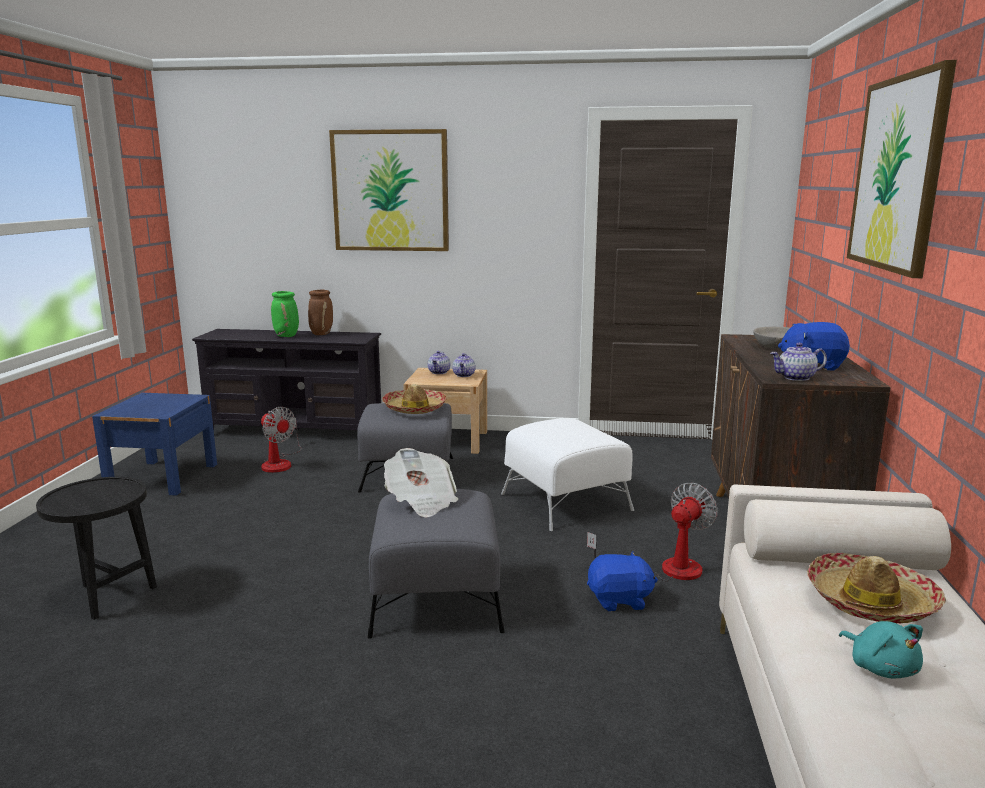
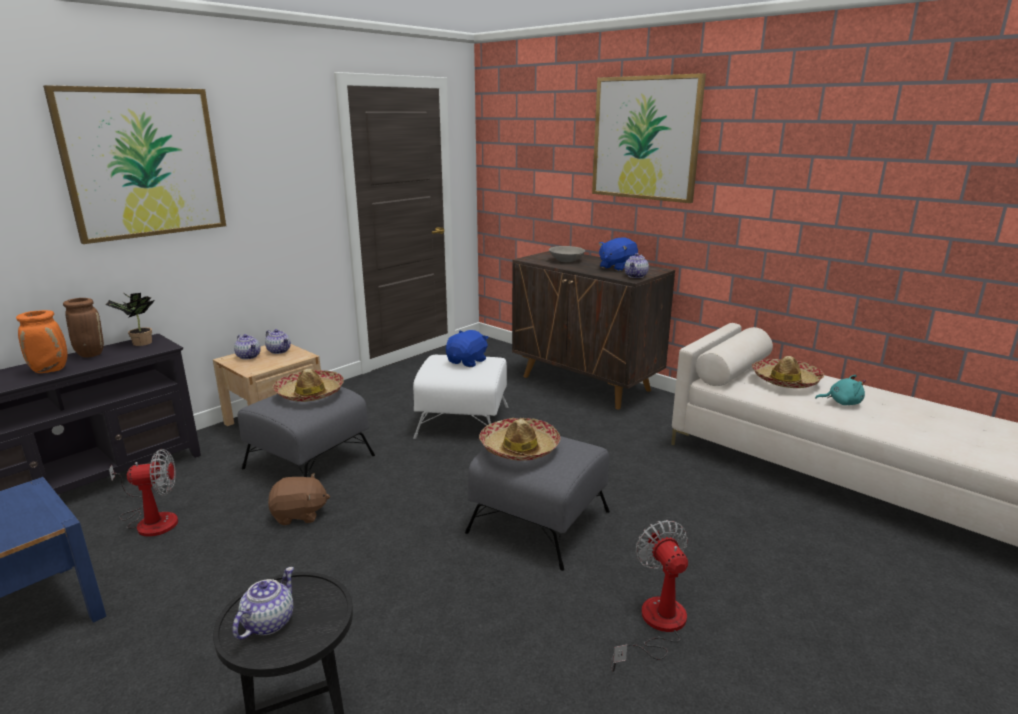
camera: 55 degrees left, 5 degrees up
green vase [271,291,299,337] -> orange vase [16,310,68,373]
newspaper [384,448,458,518] -> hat [479,418,560,461]
fan [587,483,718,581] -> fan moved to [611,520,688,672]
blue plush toy [587,551,658,611] -> blue plush toy moved to [446,330,489,367]
none -> potted plant [106,292,155,346]
none -> teapot [232,567,294,639]
none -> brown plush toy [268,473,330,525]

